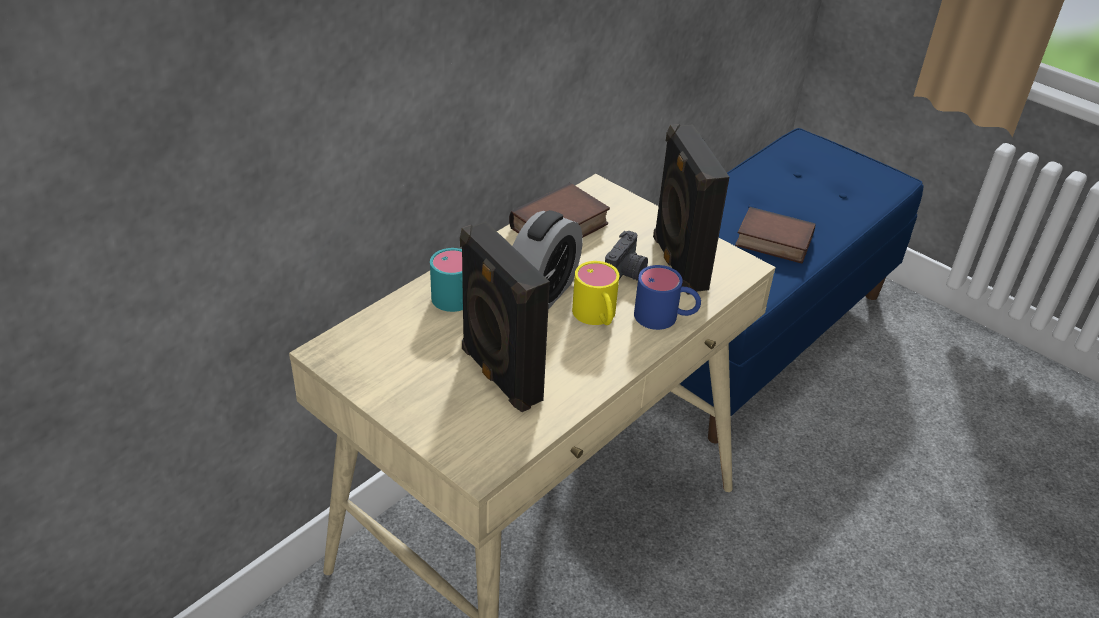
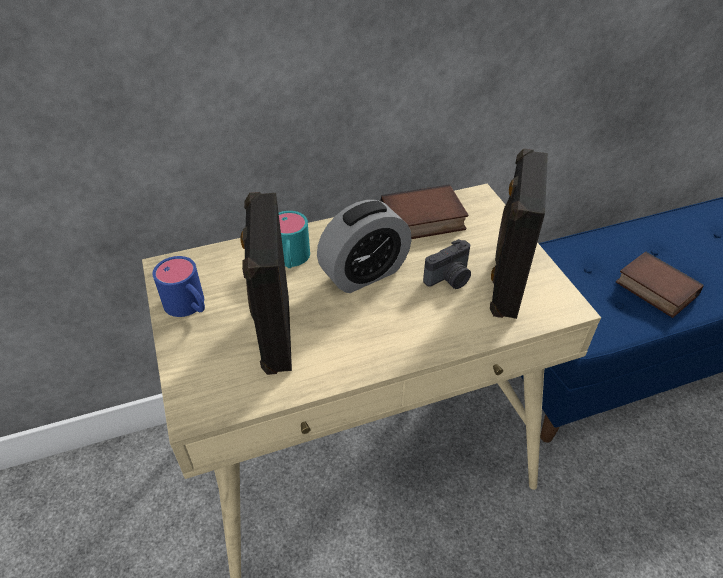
camera: 30 degrees right, 5 degrees up
yellow mug [572,261,619,325] -> none
blue mug [634,265,701,330] -> blue mug moved to [153,256,205,317]

